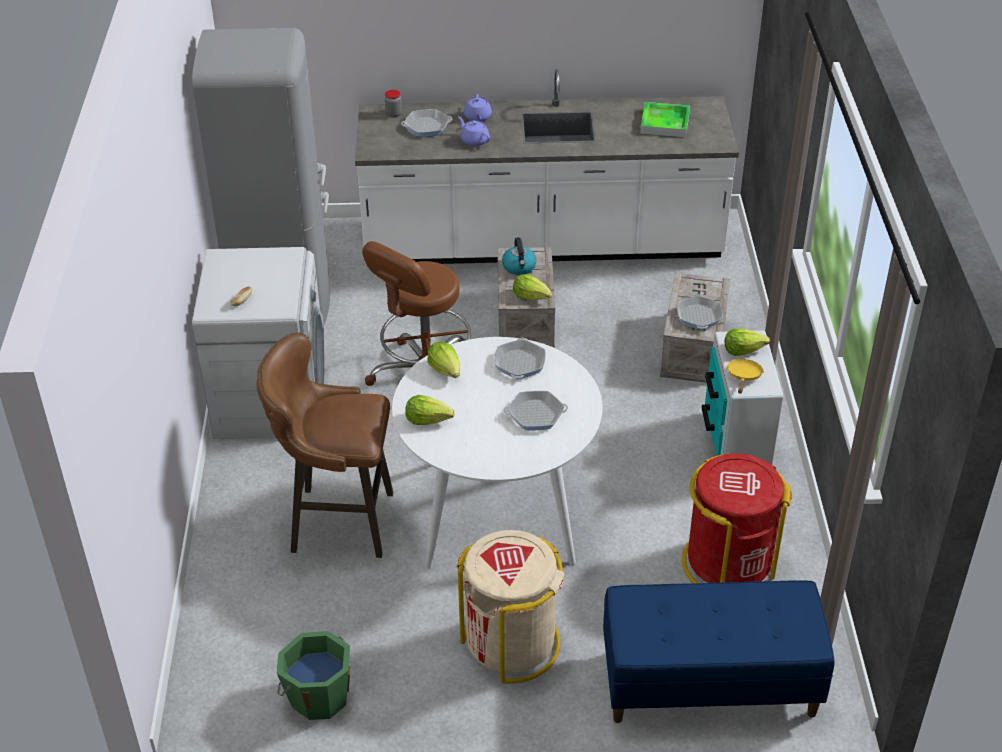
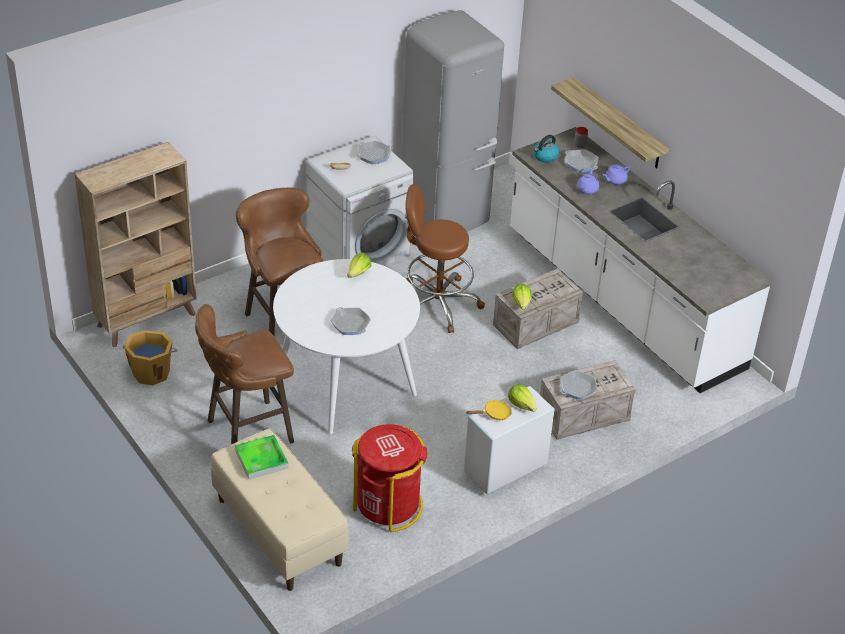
camera: 55 degrees right, 0 degrees up
green bucket [277,631,350,720] -> orange bucket [123,330,177,385]
lettuce [405,395,455,425] -> none
beige trash can [457,530,565,684] -> brown stool [195,304,294,444]
frying pan [494,338,546,379] -> frying pan moved to [356,141,393,165]
kettle [502,237,536,275] -> kettle moved to [533,135,559,163]
blue bench [603,580,834,723] -> beige bench [211,428,348,591]
tray [640,102,690,137] -> tray moved to [235,435,289,480]
none -> beige bookcase [75,142,197,347]
none -> shelf [551,77,669,168]

